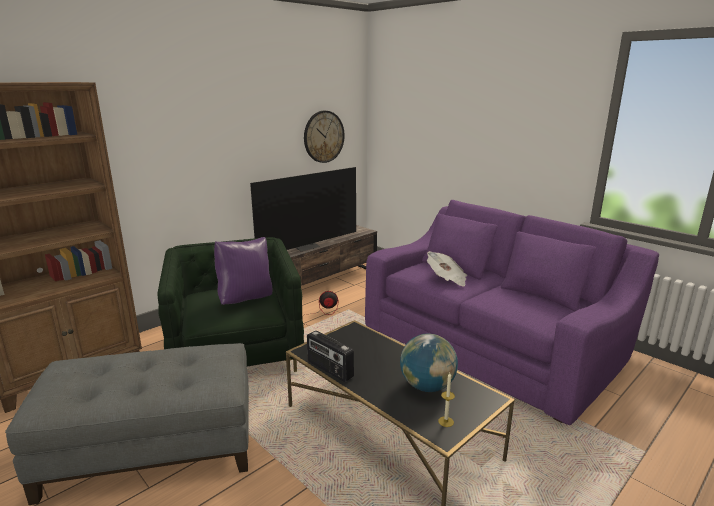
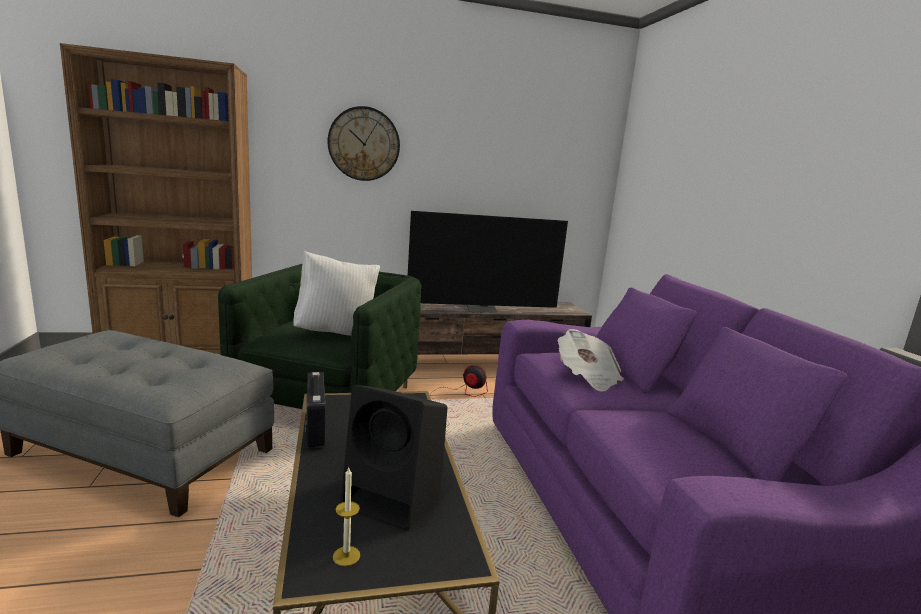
camera: 30 degrees right, 5 degrees down
purple pillow [214,237,272,305] -> white pillow [293,251,380,336]
wall clock [304,111,345,163] -> wall clock moved to [328,106,400,181]
globe [400,334,458,392] -> black speaker [341,384,448,531]

